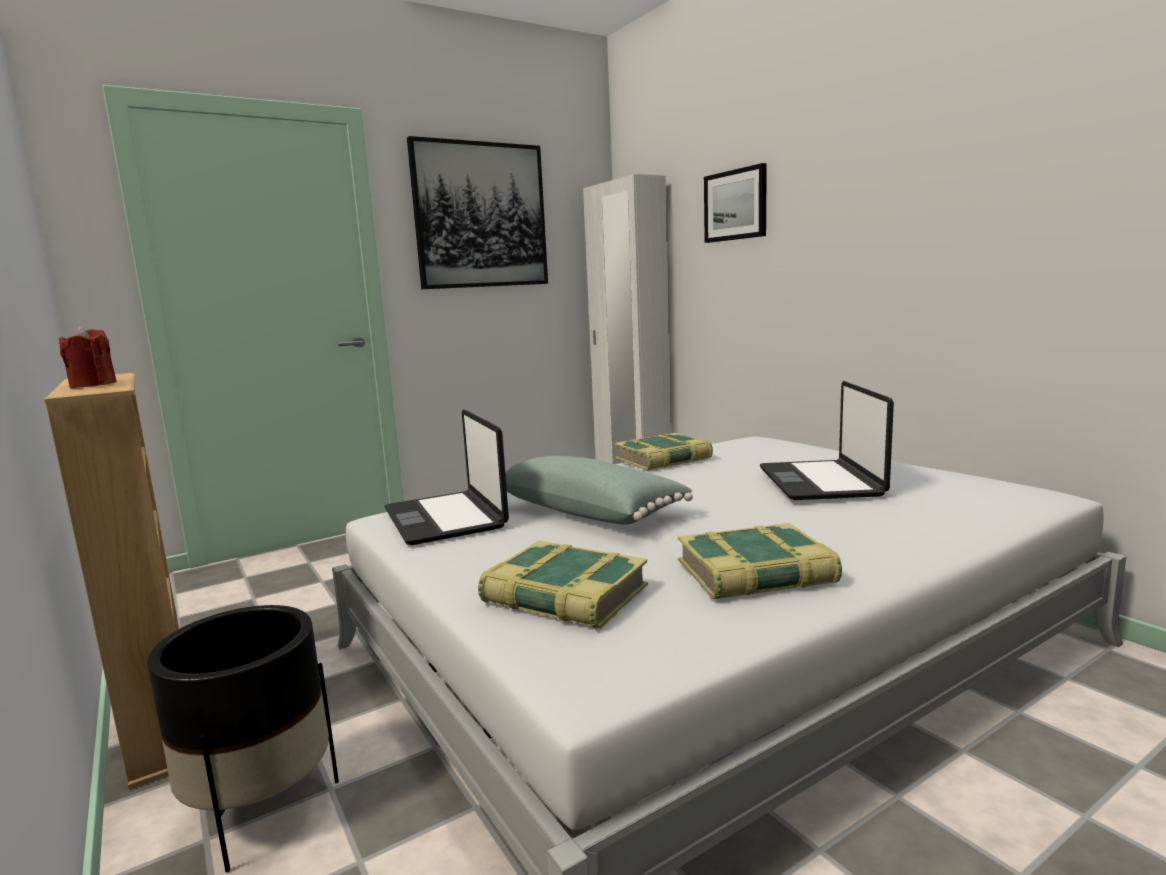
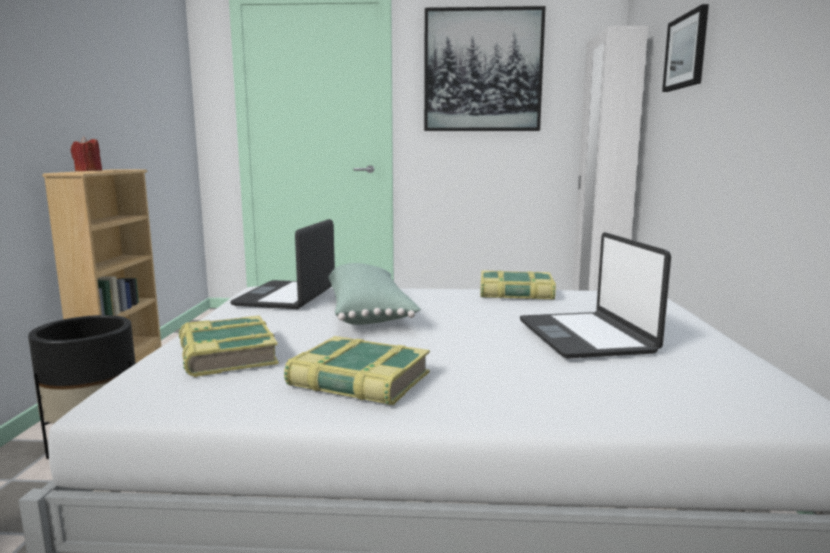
camera: 35 degrees right, 0 degrees up
laptop [760,381,894,500] -> laptop turned 45 degrees counterclockwise [520,232,671,359]

